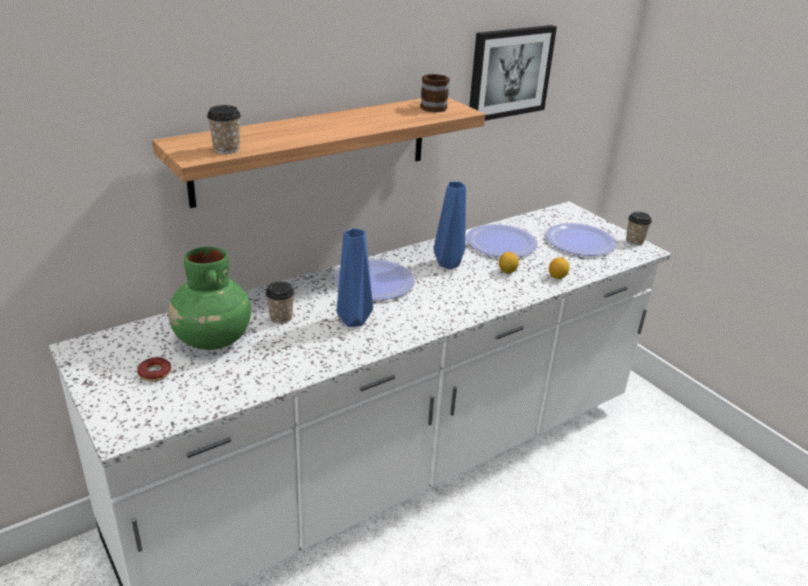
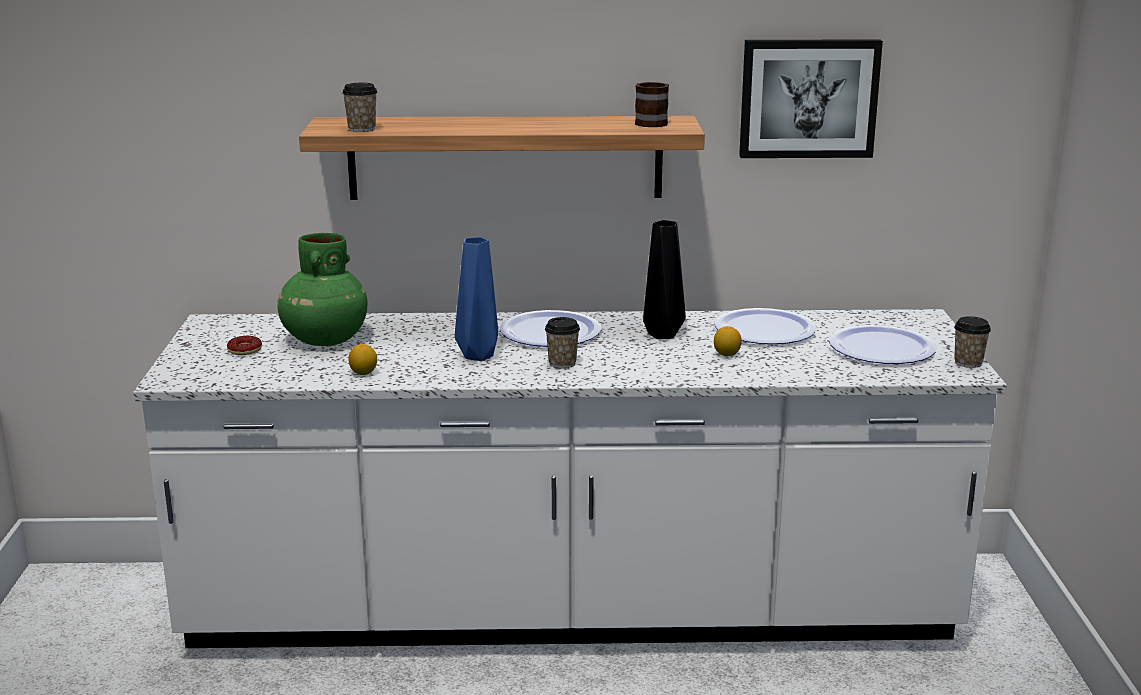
camera: 35 degrees right, 10 degrees down
cup [265,281,295,324] -> cup moved to [545,317,580,369]
blue vase [434,182,466,269] -> black vase [643,220,686,339]
lemon [549,257,569,279] -> lemon moved to [348,344,377,375]

